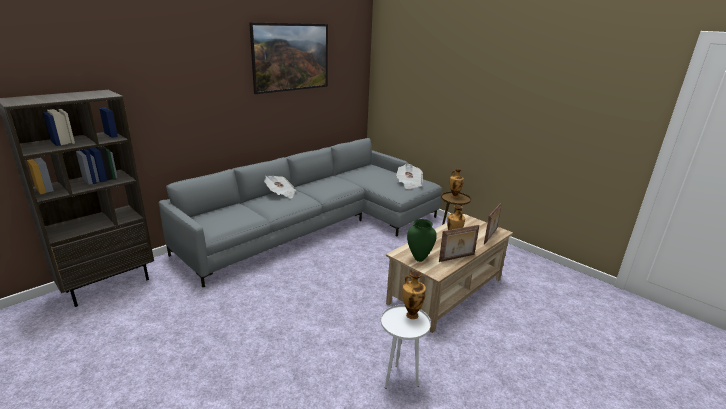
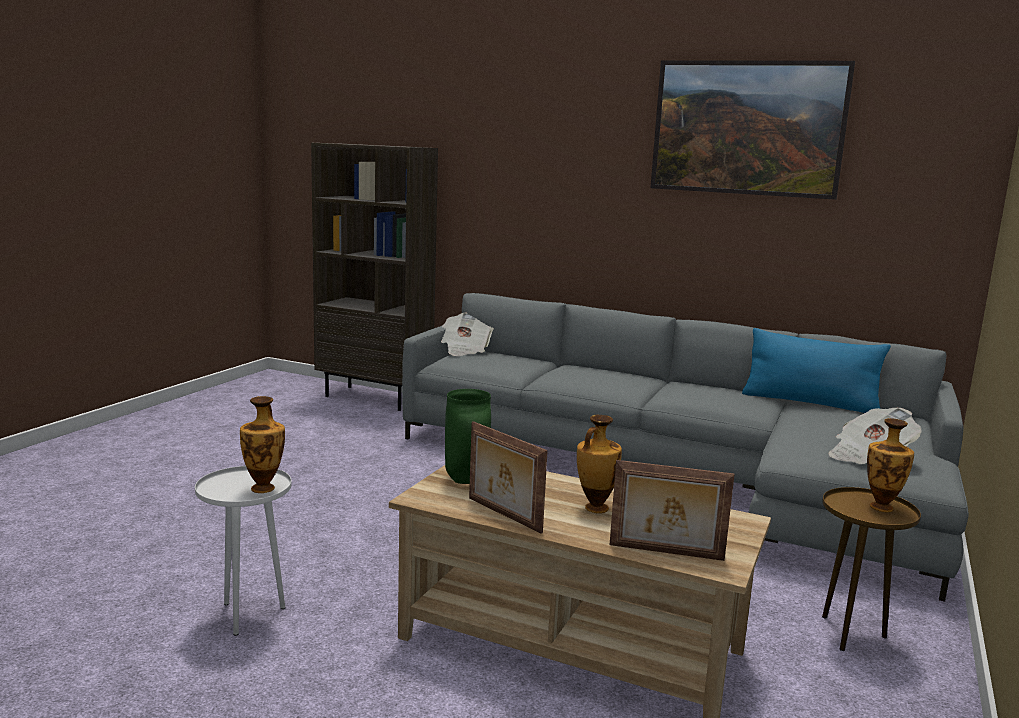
camera: 70 degrees right, 10 degrees down
newspaper [264,176,296,199] -> newspaper moved to [441,312,494,356]
none -> blue pillow [742,328,891,413]

